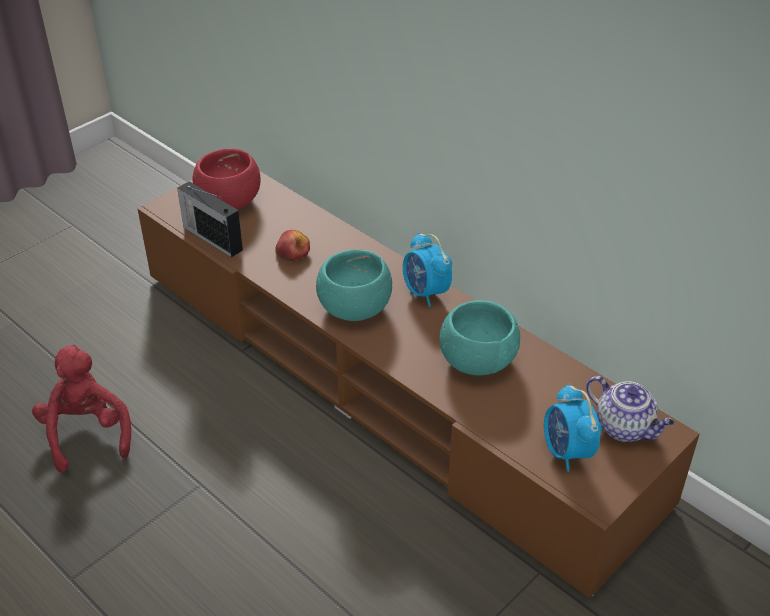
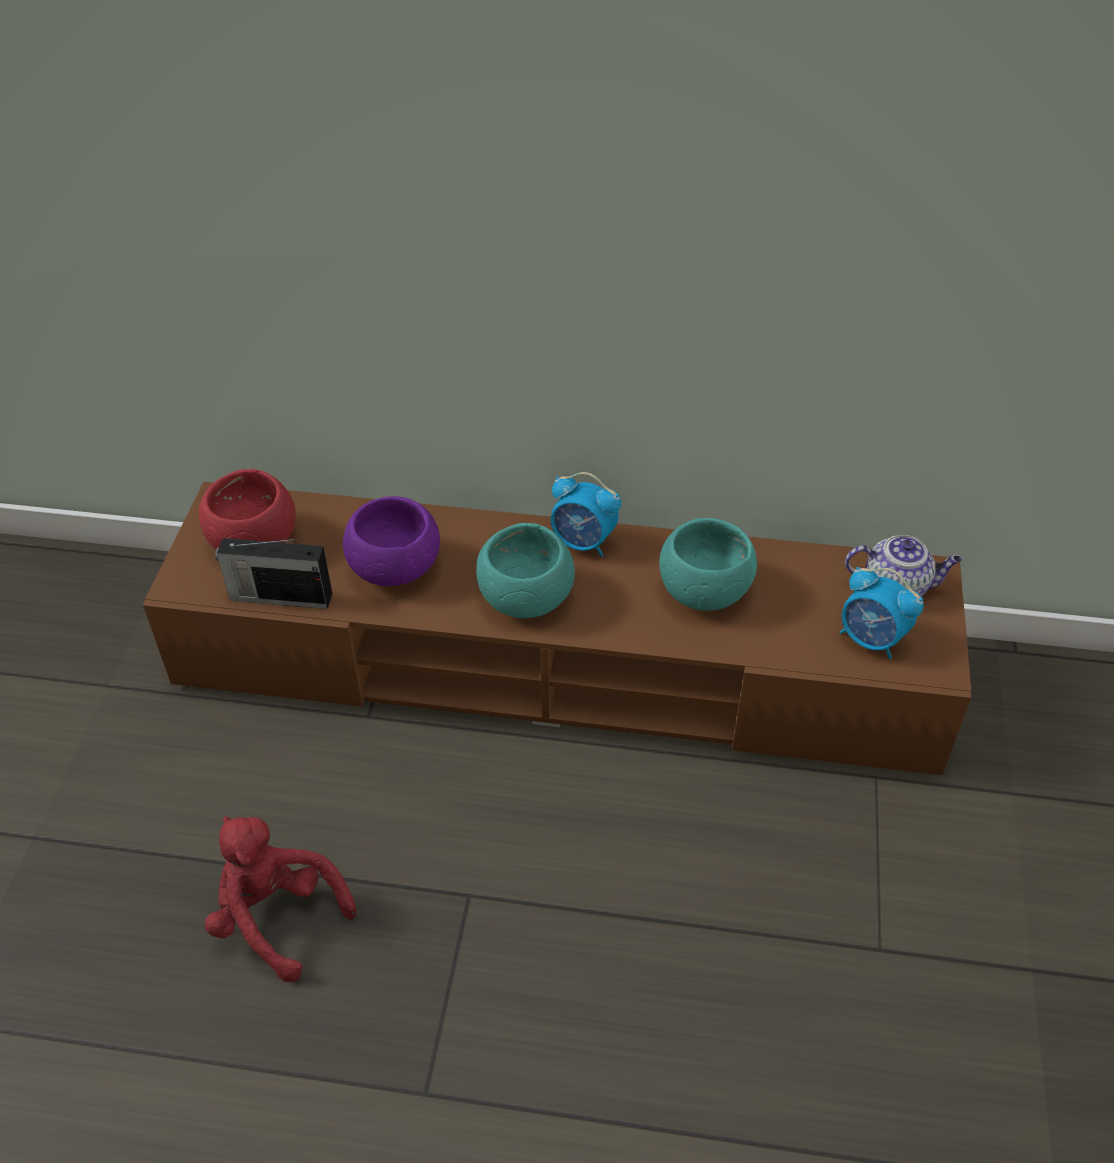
camera: 35 degrees left, 5 degrees up
apple [275,230,310,261] -> purple bowl [343,496,440,586]

